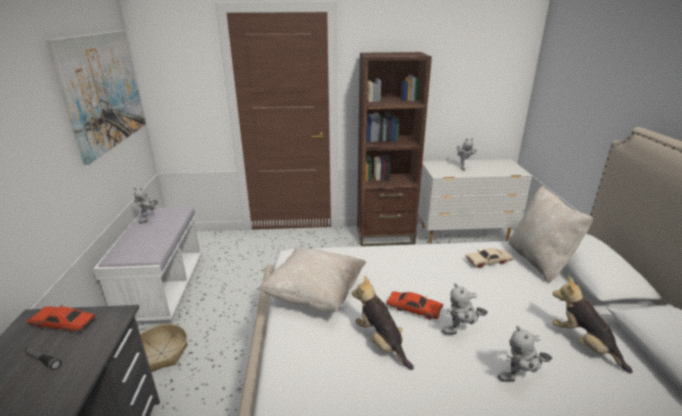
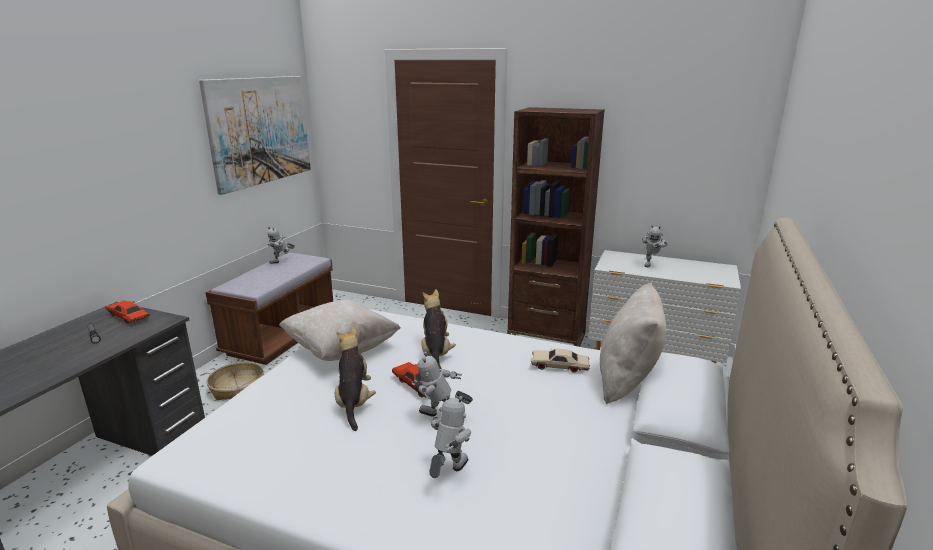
camera: 25 degrees right, 5 degrees down
white bench [93,207,202,323] -> brown bench [206,253,333,365]
toy robot [498,326,552,382] -> toy robot turned 105 degrees clockwise [429,393,471,478]
plush toy [552,276,633,373] -> plush toy moved to [421,289,456,369]

